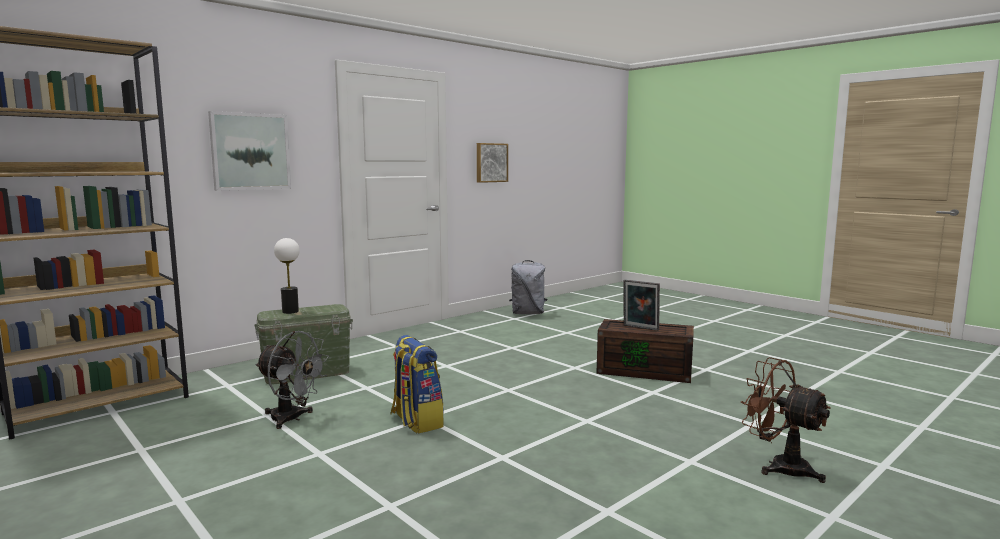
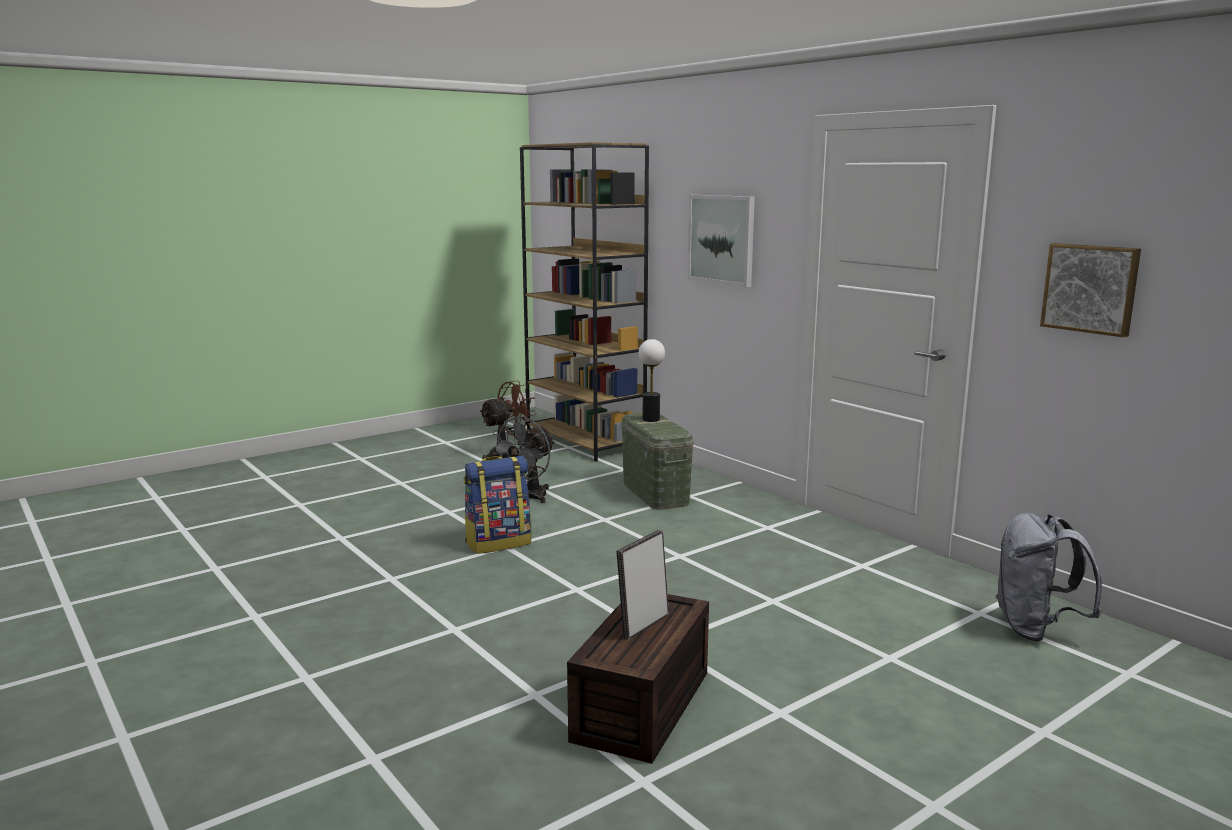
camera: 95 degrees right, 5 degrees up
brown fan [741,357,831,483] -> brown fan moved to [479,380,537,459]

